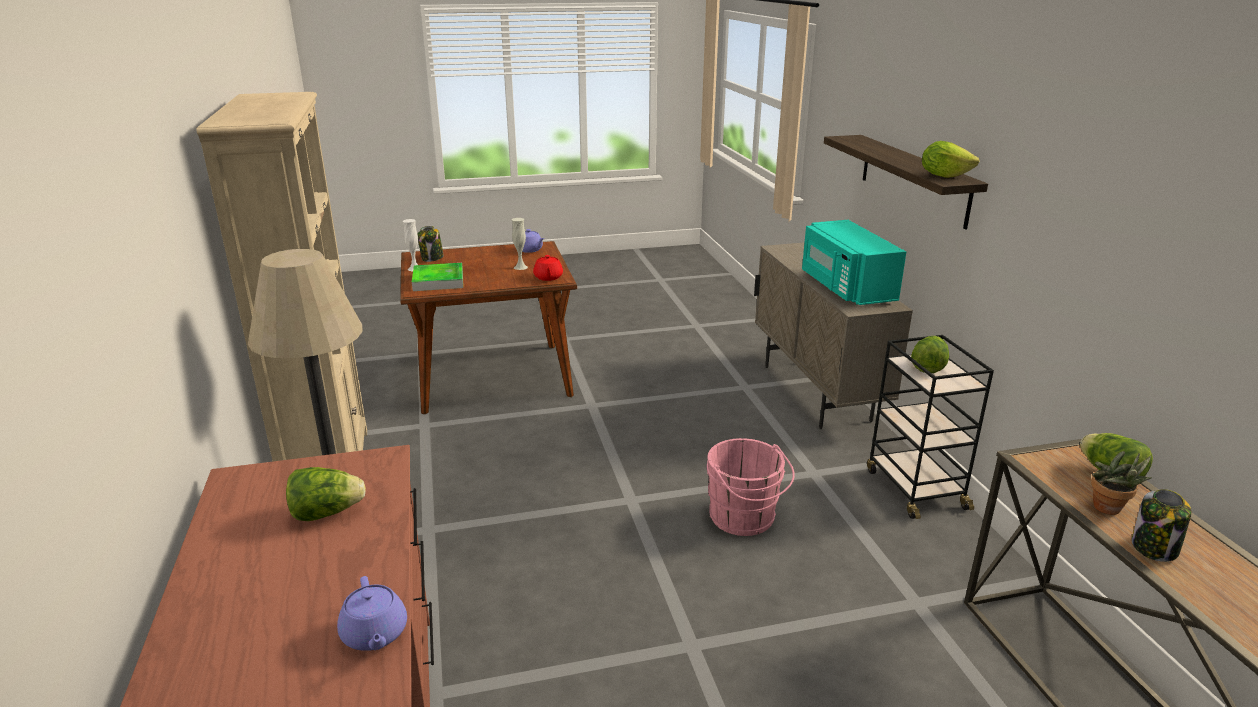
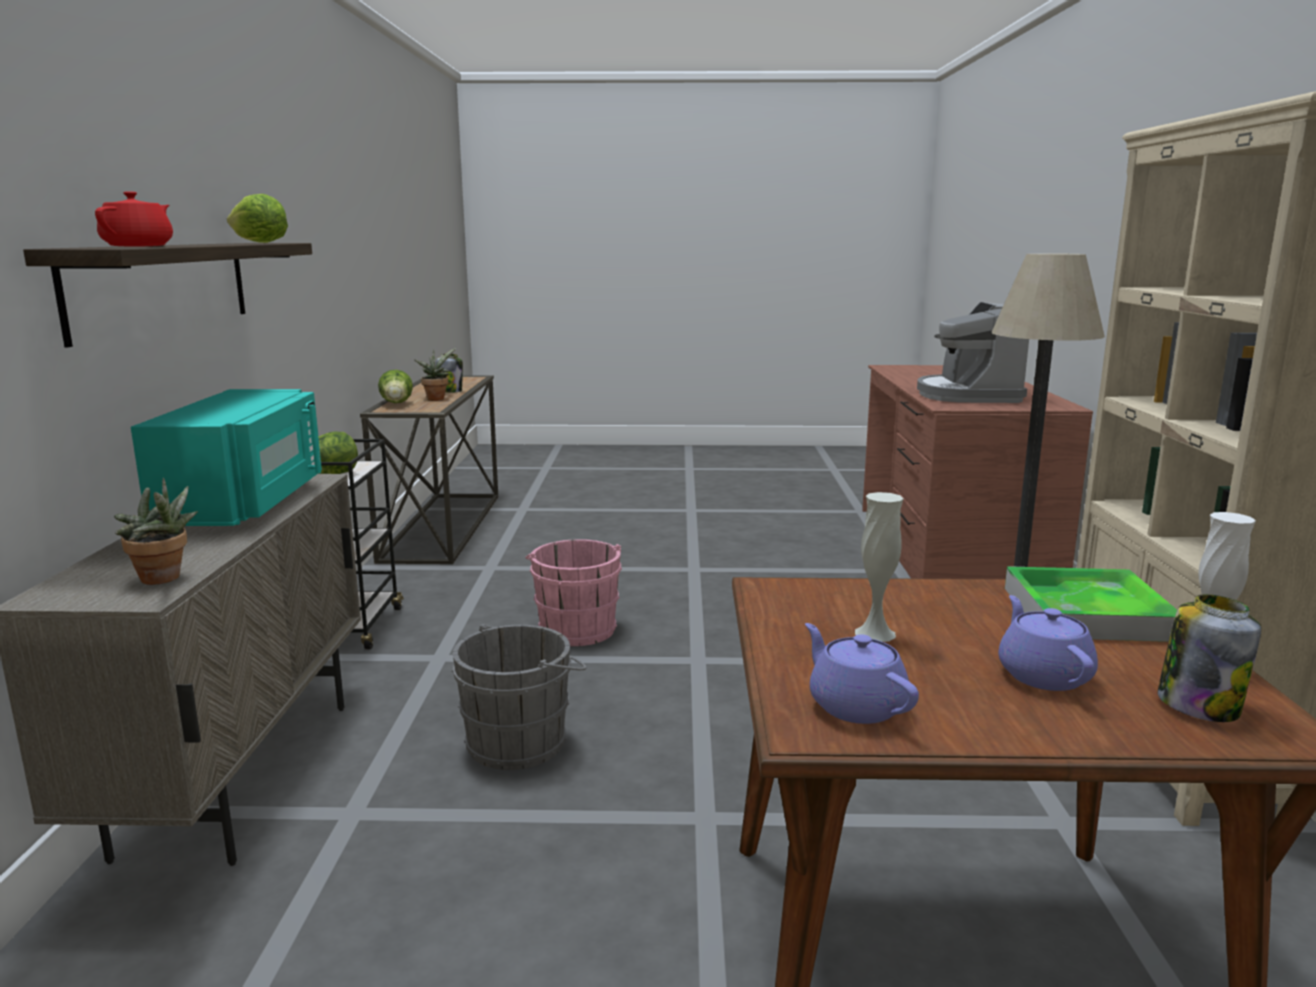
camera: 165 degrees left, 10 degrees down
lettuce [286,467,366,521] -> coffee machine [917,302,1029,403]
purple teapot [337,576,407,651] -> purple teapot moved to [998,595,1098,691]
red teapot [533,255,563,281] -> red teapot moved to [95,191,173,246]
none -> potted plant [114,478,198,585]
none -> grey bucket [452,624,586,770]

